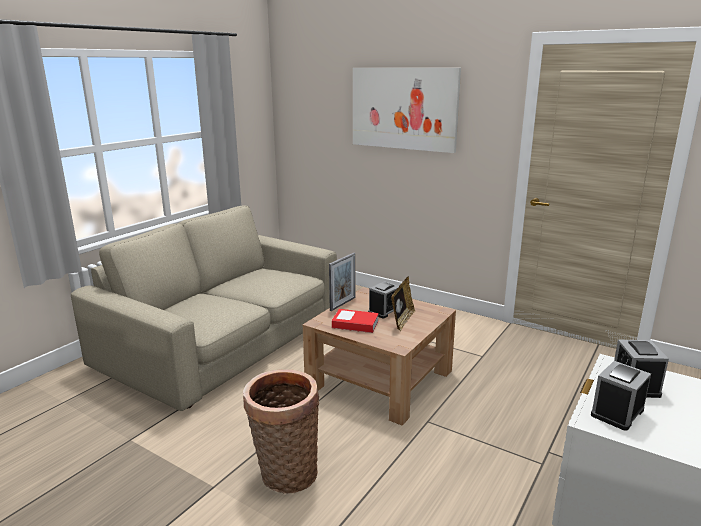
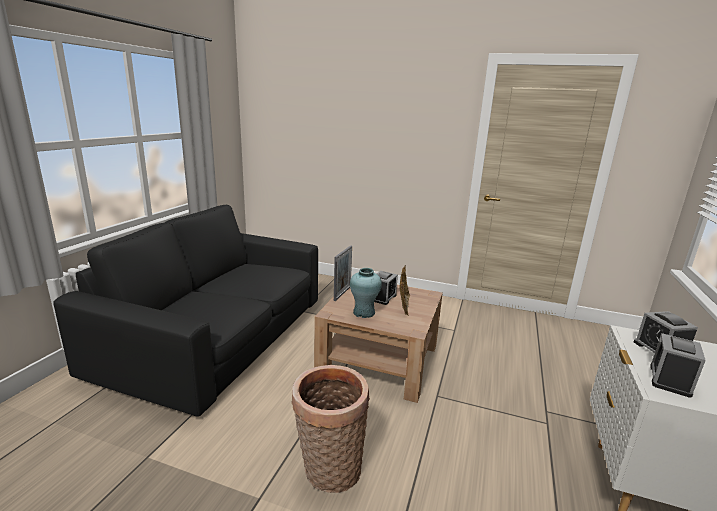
camera: 15 degrees left, 0 degrees up
beige sofa [71,205,337,411] -> black sofa [53,205,318,417]
book [332,309,379,333] -> turquoise vase [350,268,382,318]
picture [353,68,461,153] -> none

